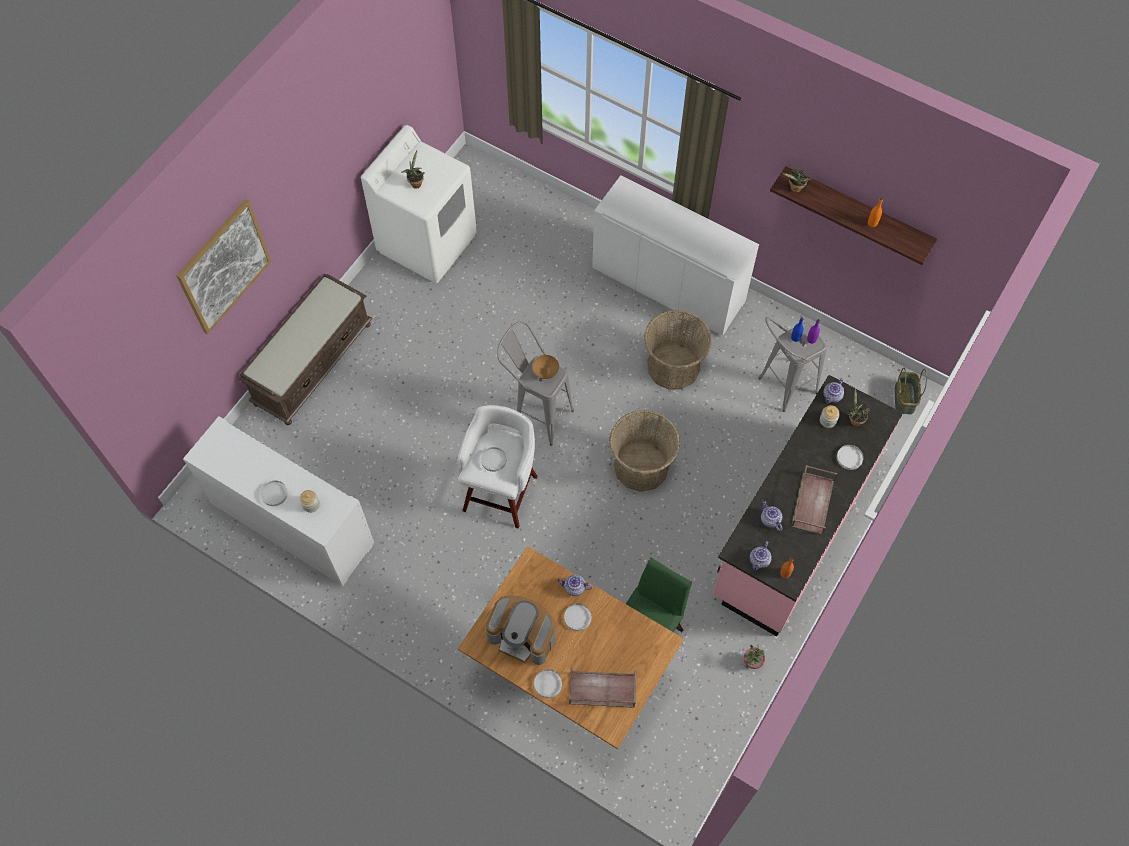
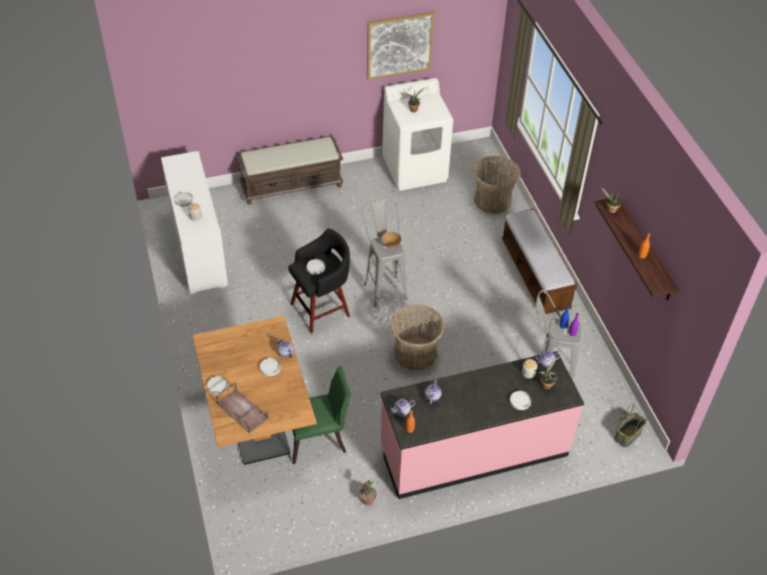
camera: 40 degrees right, 15 degrees down
picture [176,199,271,334] -> picture moved to [367,11,435,80]
white stool [457,405,538,528] -> black stool [288,229,350,333]
coffee machine [486,596,556,665] -> none
white cabinet [592,175,759,336] -> bench [502,209,577,314]
basket [644,310,712,390] -> basket moved to [473,155,521,214]
brown tray [791,465,837,535] -> none

